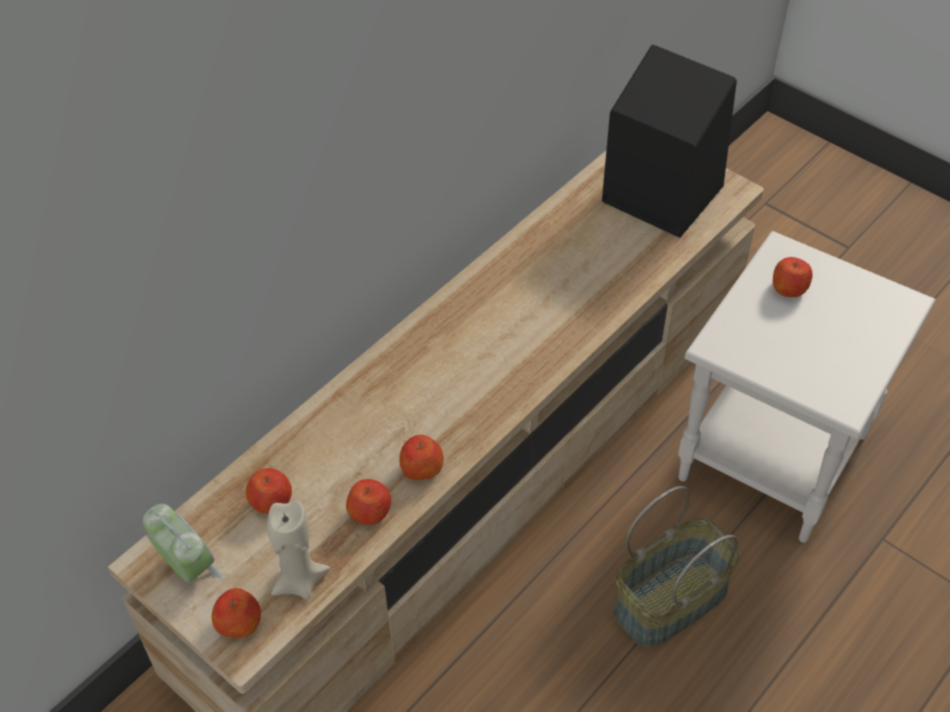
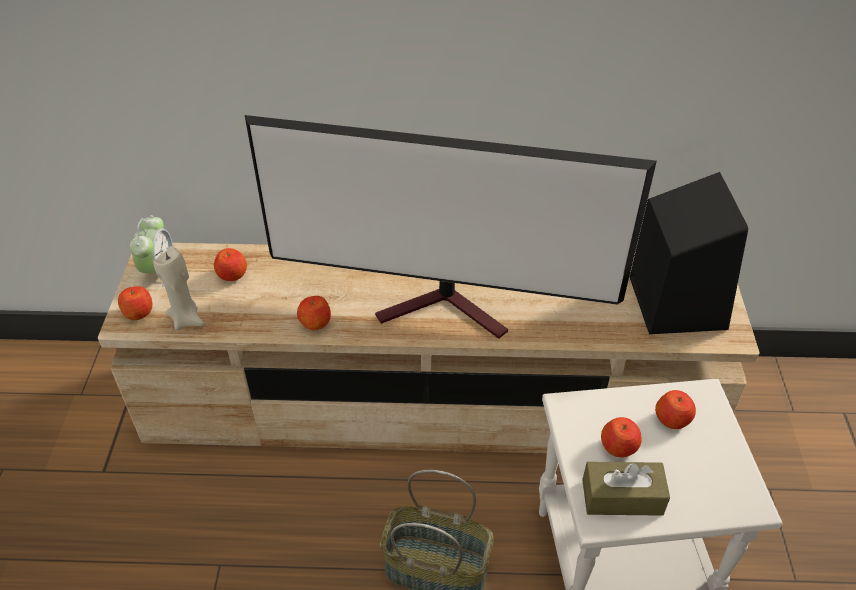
camera: 50 degrees right, 5 degrees down
apple [346,479,391,525] -> apple moved to [601,417,642,457]
none -> television [245,115,657,339]
none -> brown tissue box [582,462,670,516]

